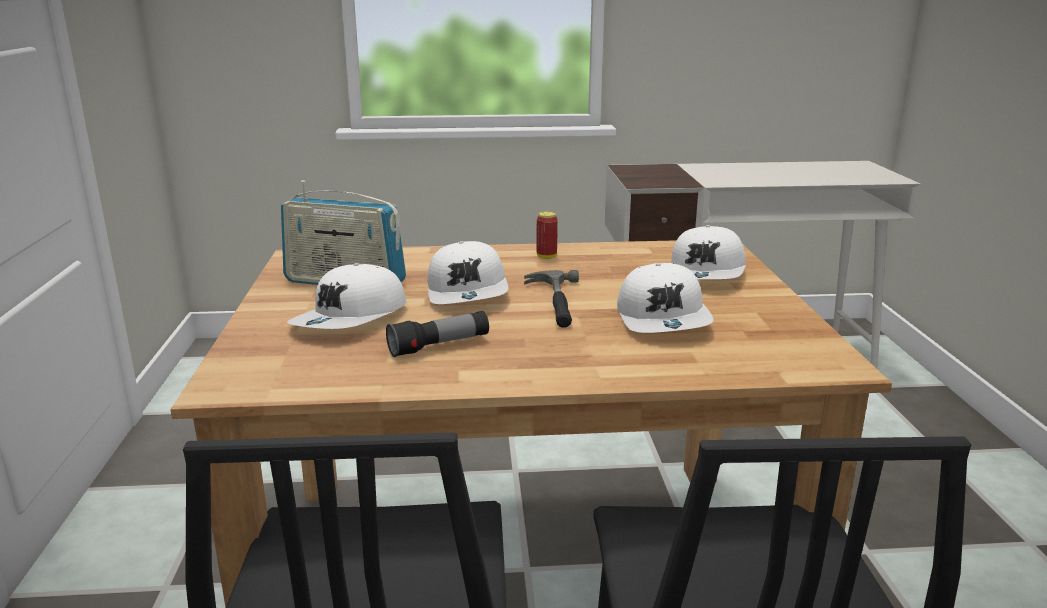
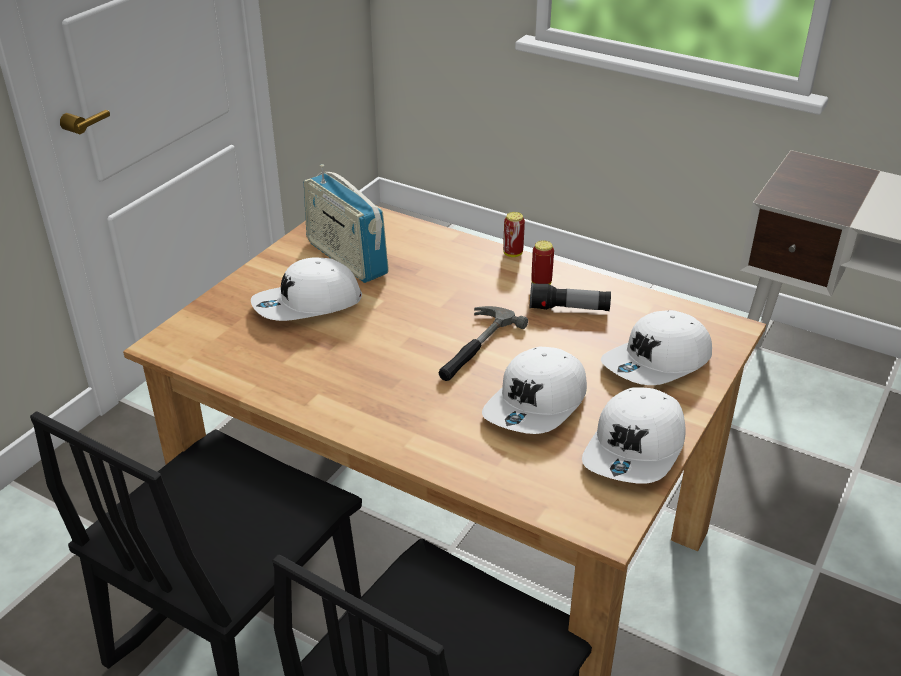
camera: 35 degrees right, 15 degrees up
flashlight [386,311,489,358] -> flashlight moved to [530,283,611,311]
white cap [427,241,508,304] -> white cap moved to [582,387,686,484]
none -> can [503,212,525,257]

